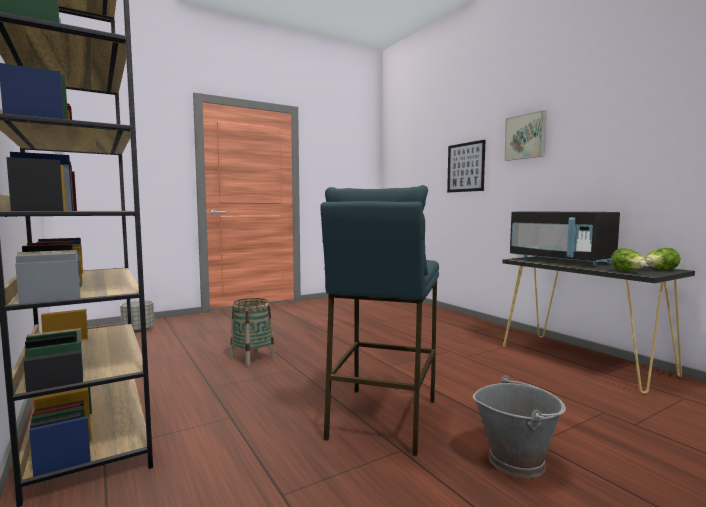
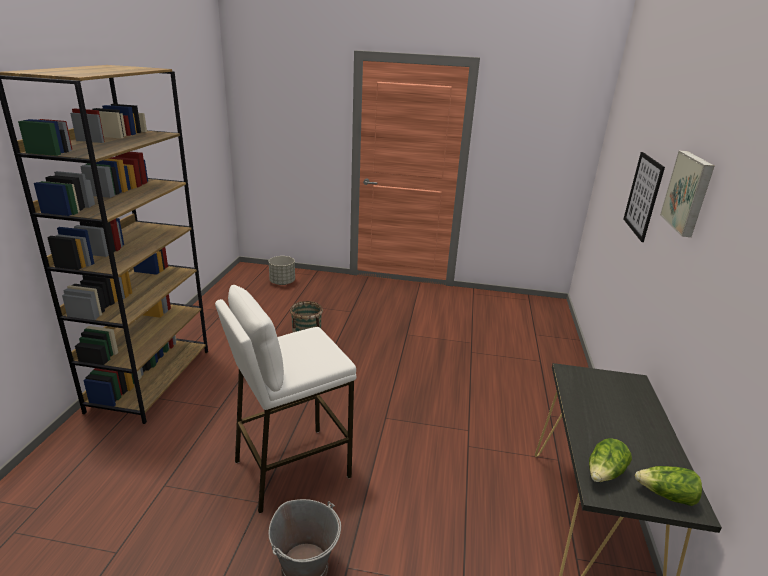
camera: 40 degrees right, 20 degrees up
blue stool [320,185,439,456] -> white stool [215,285,357,514]
black microwave [510,212,620,266] -> none

